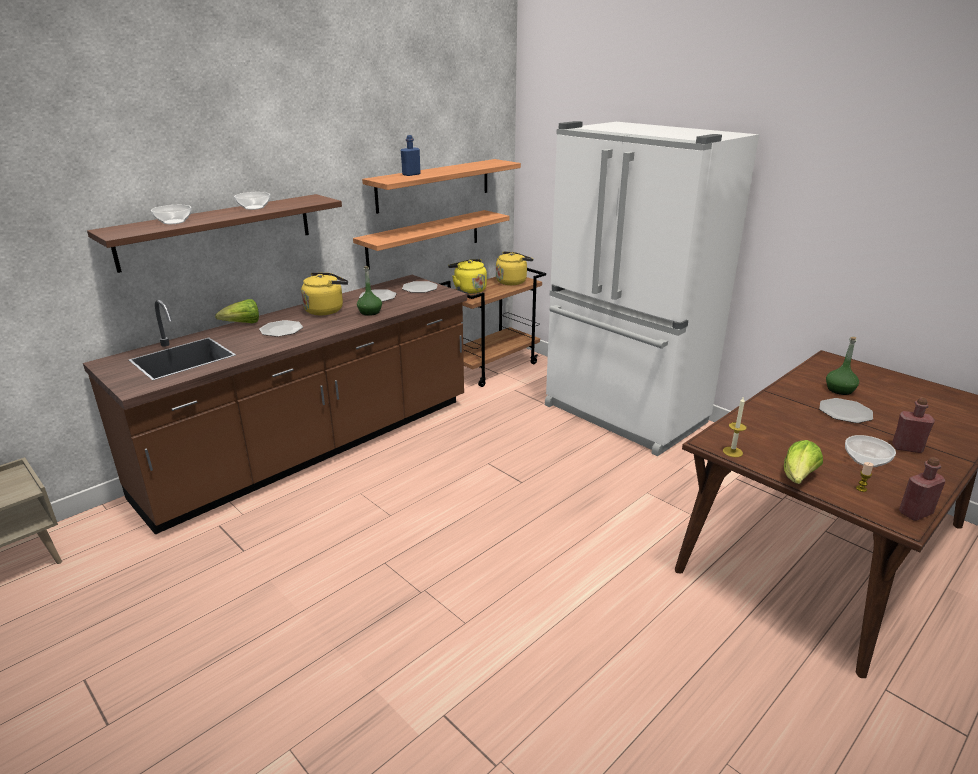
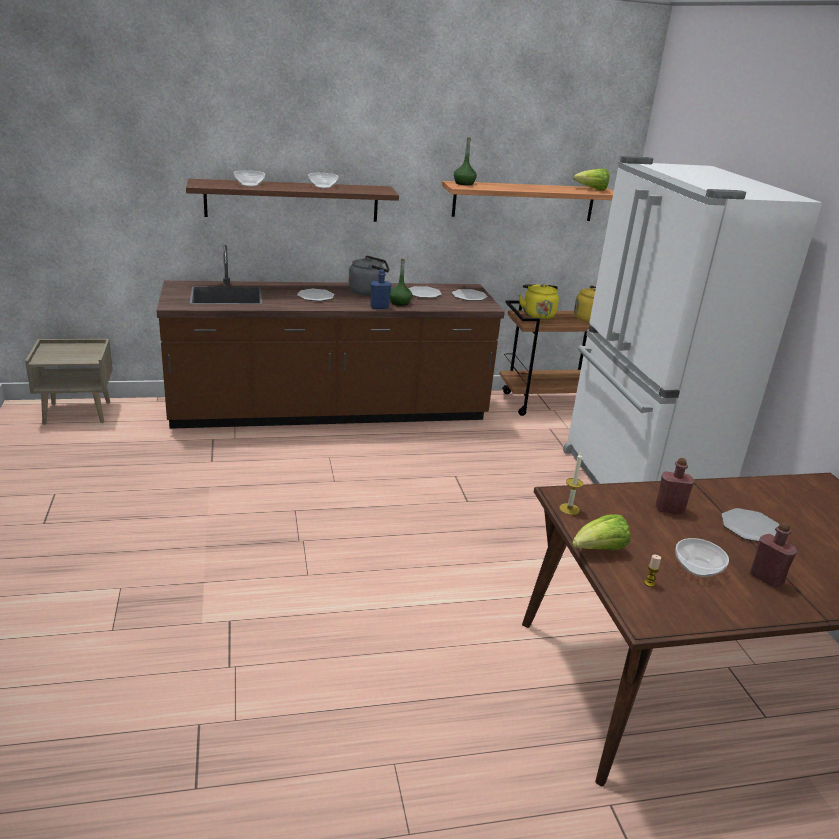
camera: 30 degrees right, 0 degrees up
lettuce [215,299,259,323] -> lettuce moved to [573,168,609,191]
yellow kettle [301,272,348,315] -> grey kettle [348,255,389,296]
shelf [353,210,509,270] -> none
blue bottle [401,135,421,176] -> blue bottle moved to [370,269,391,309]
green bottle [826,337,859,395] -> green bottle moved to [454,137,477,185]
red bottle [899,457,946,521] -> red bottle moved to [656,458,694,514]

